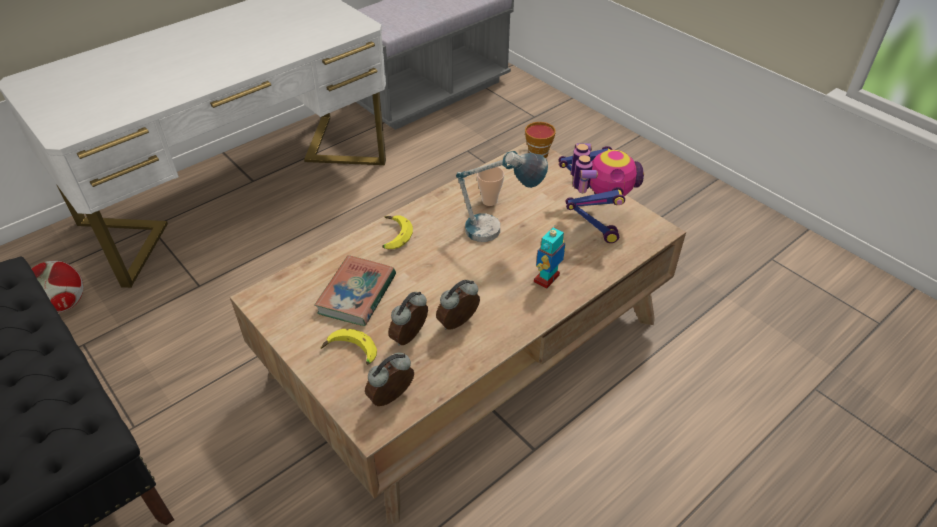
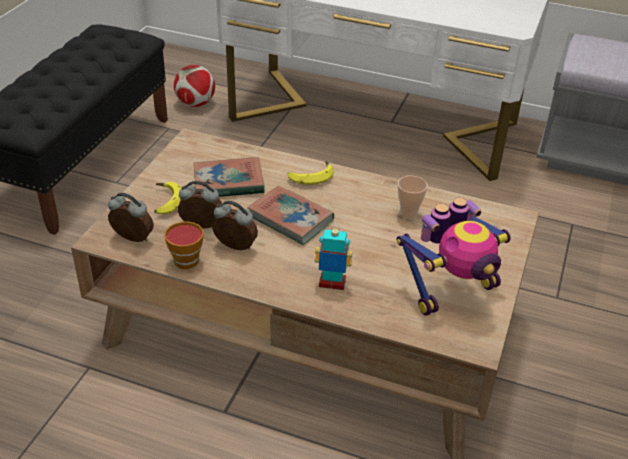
camera: 60 degrees right, 5 degrees down
table lamp [456,151,548,242] -> none
cup [525,122,556,158] -> cup moved to [164,221,204,269]
none -> book [247,186,334,245]

